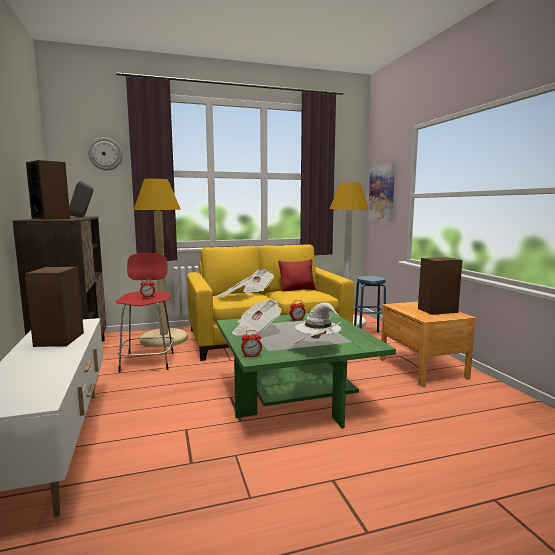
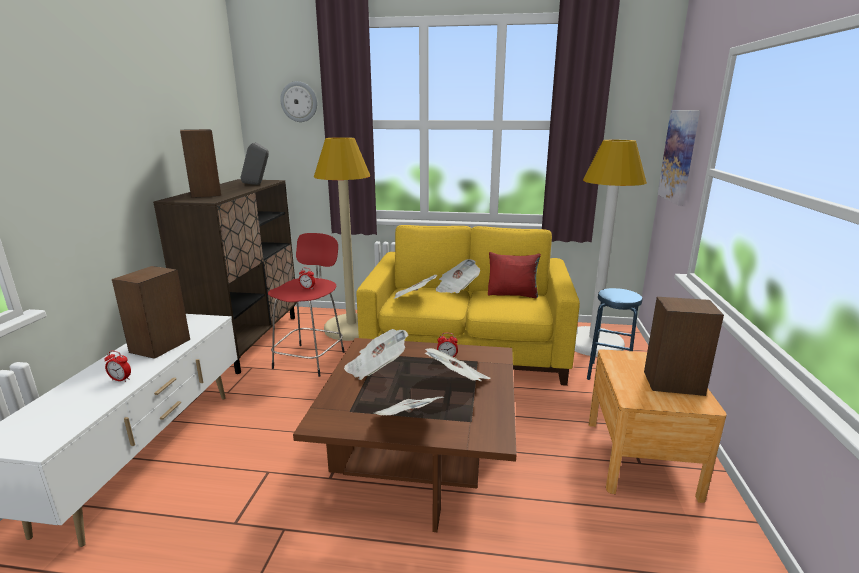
camera: 25 degrees right, 10 degrees up
green coffee table [217,311,396,428] -> brown coffee table [293,338,517,532]
alarm clock [241,330,262,358] -> alarm clock moved to [104,351,131,382]
white hat [295,302,341,335] -> newspaper [425,348,491,381]

